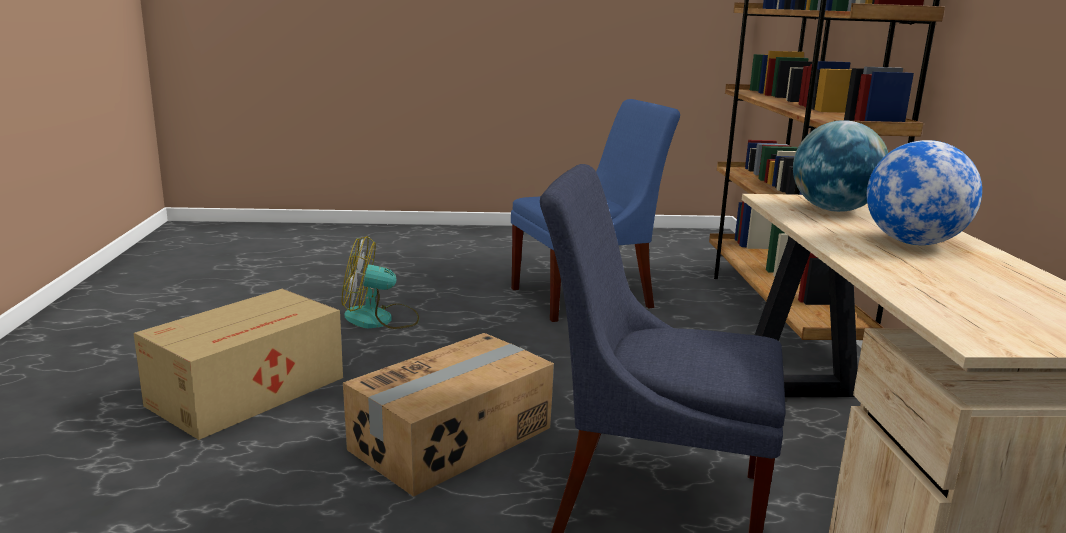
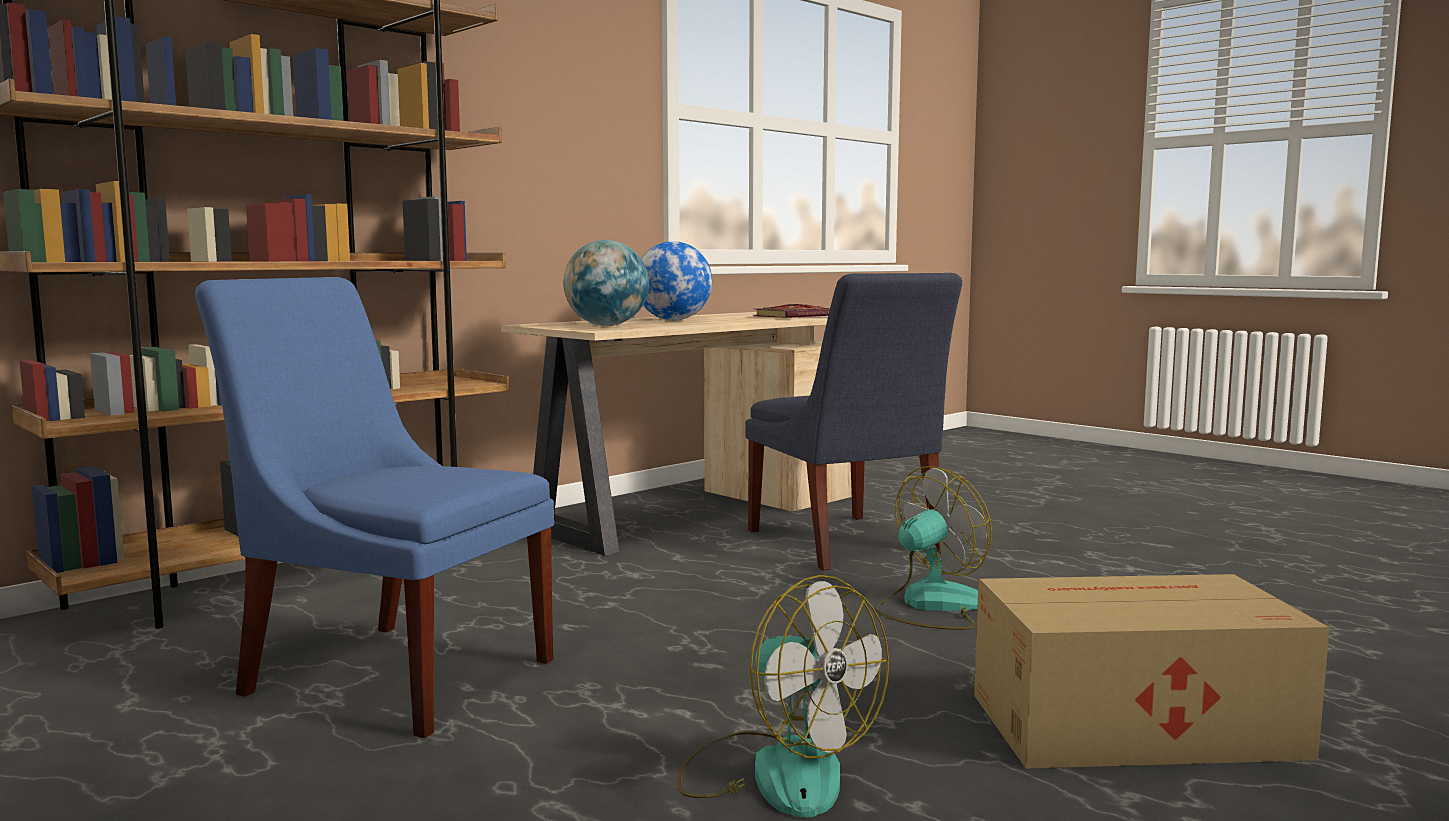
camera: 130 degrees left, 10 degrees down
cardboard box [343,333,554,497] -> fan [875,466,992,630]
none -> book [753,304,830,318]

